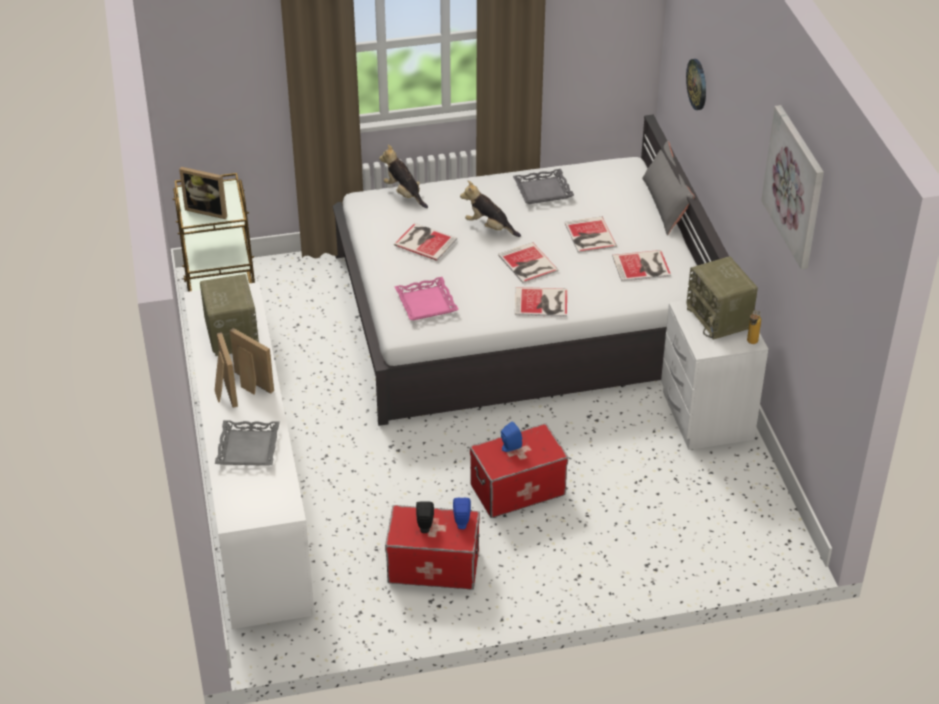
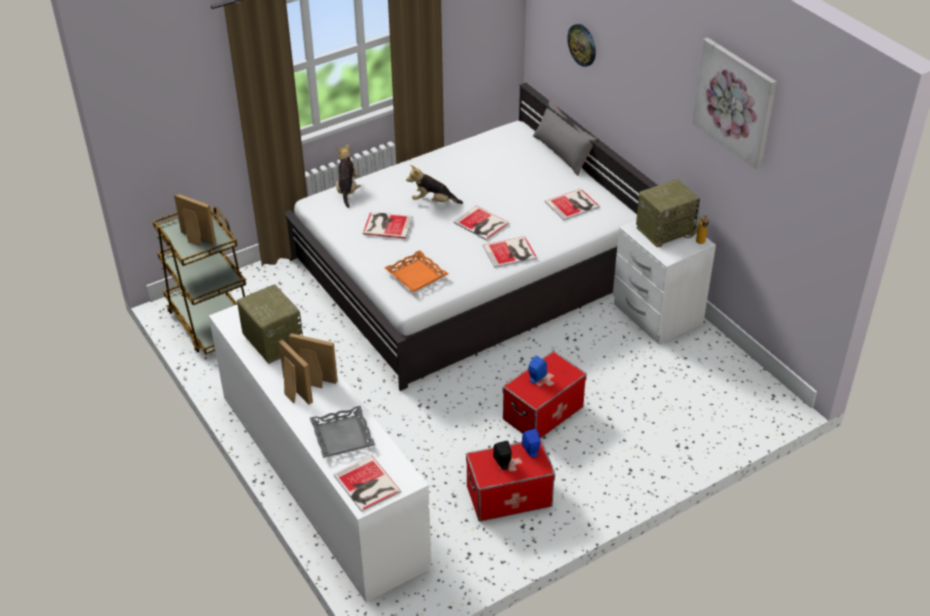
camera: 20 degrees left, 0 degrees up
picture frame [179,167,227,219] -> picture frame turned 150 degrees counterclockwise [174,193,216,246]
plush toy [379,144,428,208] -> plush toy turned 60 degrees clockwise [336,144,361,208]
pink tray [394,277,459,320] -> orange tray [384,250,448,292]
grey tray [513,169,574,204] -> none
book [565,217,617,253] -> book moved to [333,456,401,512]
radio [686,256,758,340] -> radio turned 75 degrees counterclockwise [636,179,700,247]

